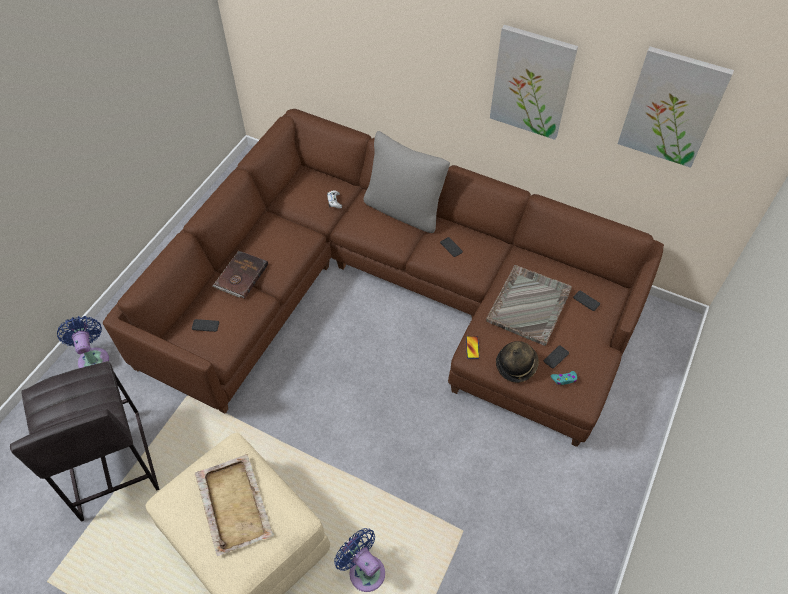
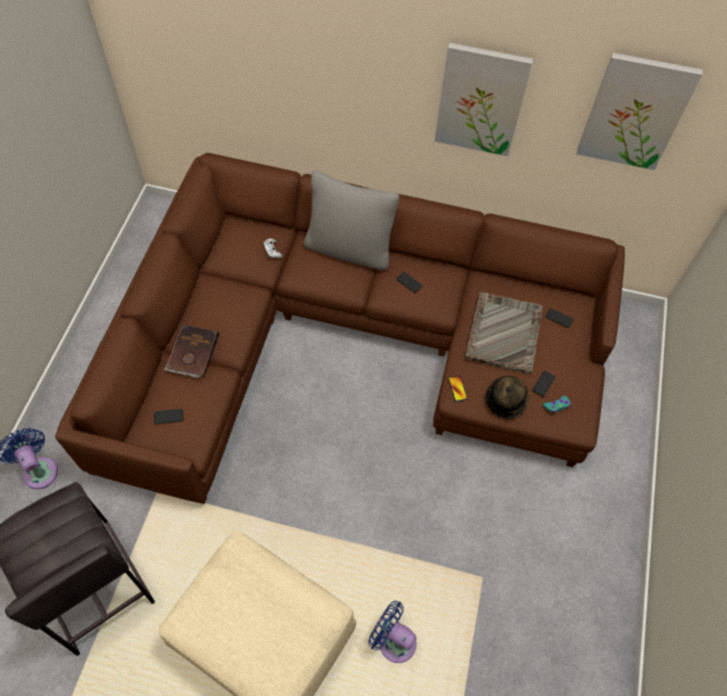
camera: 15 degrees left, 5 degrees up
beige tray [195,454,274,556] -> none

